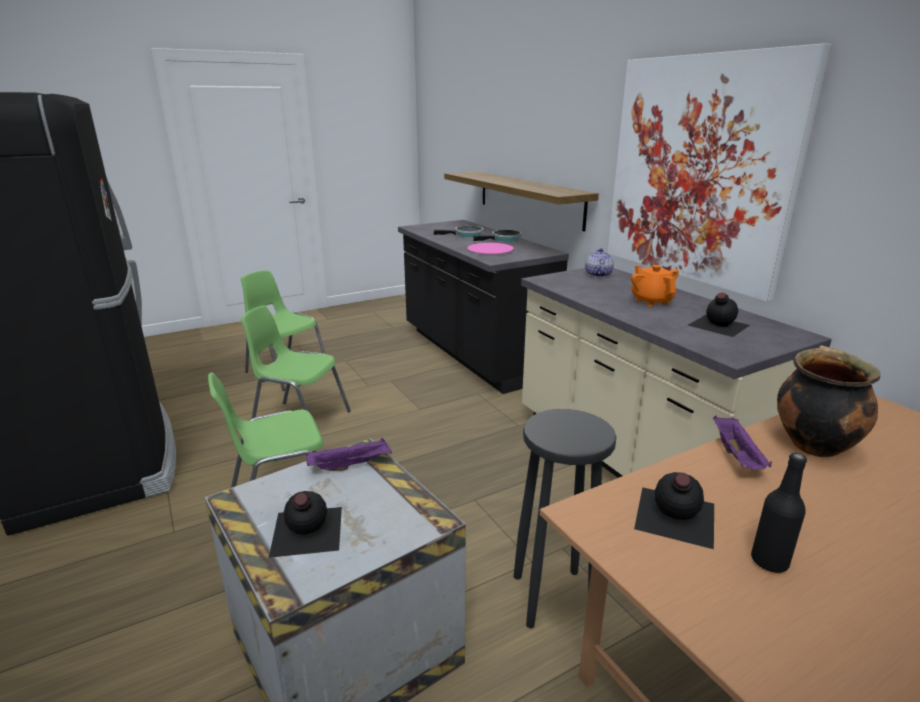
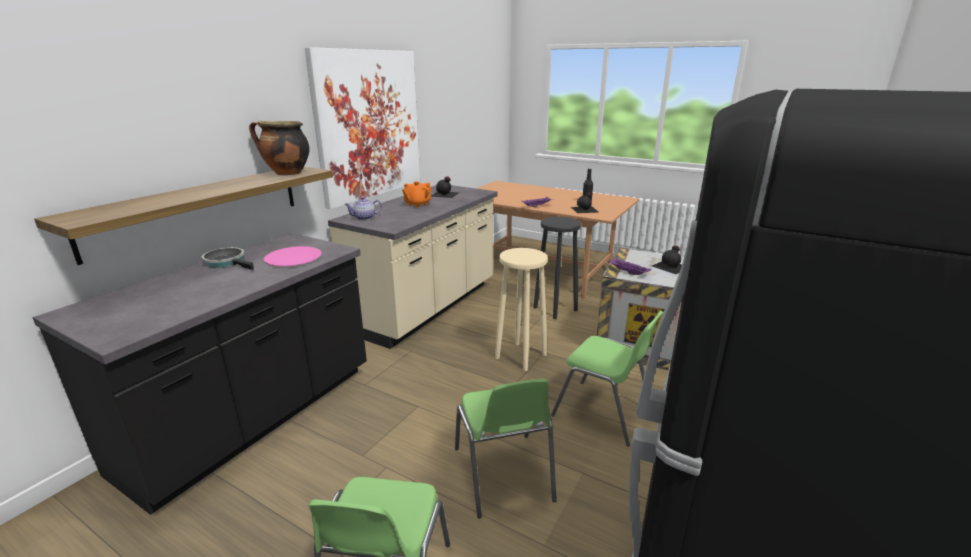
camera: 120 degrees left, 0 degrees up
frying pan [433,226,484,237] -> none
cooking pot [777,345,881,457] -> cooking pot moved to [249,121,310,175]
none -> beige stool [495,248,548,371]

